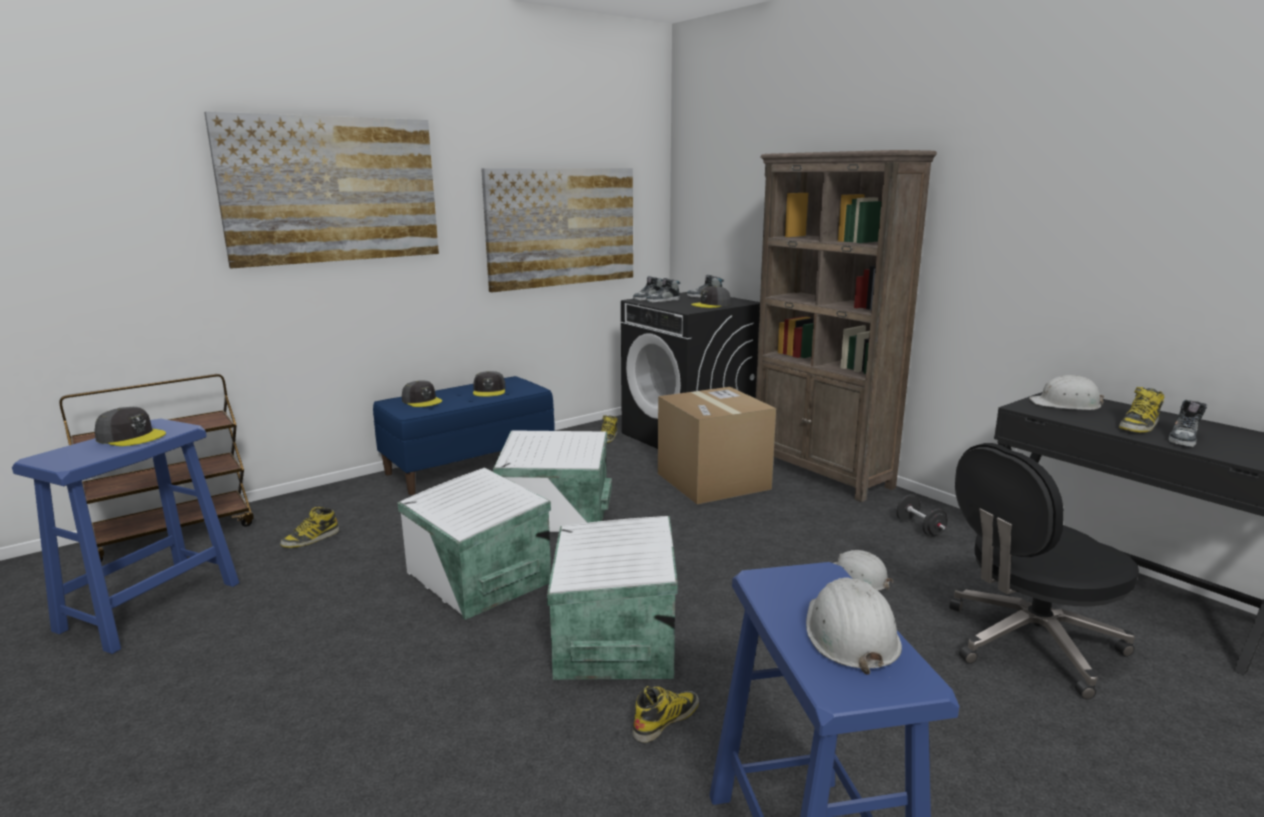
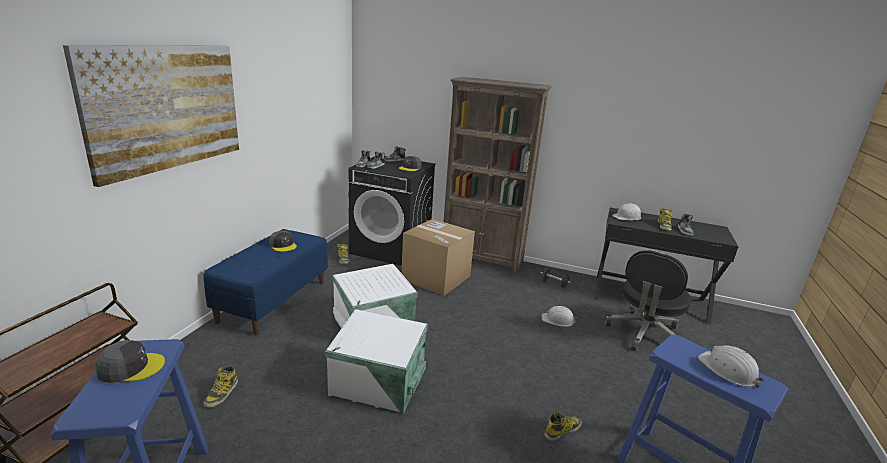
camera: 35 degrees left, 5 degrees up
grey cap [402,381,442,407] -> none
picture [481,168,633,292] -> none
white storage box [547,516,678,680] -> none
boot [632,686,699,743] -> boot turned 45 degrees clockwise [544,411,582,441]

